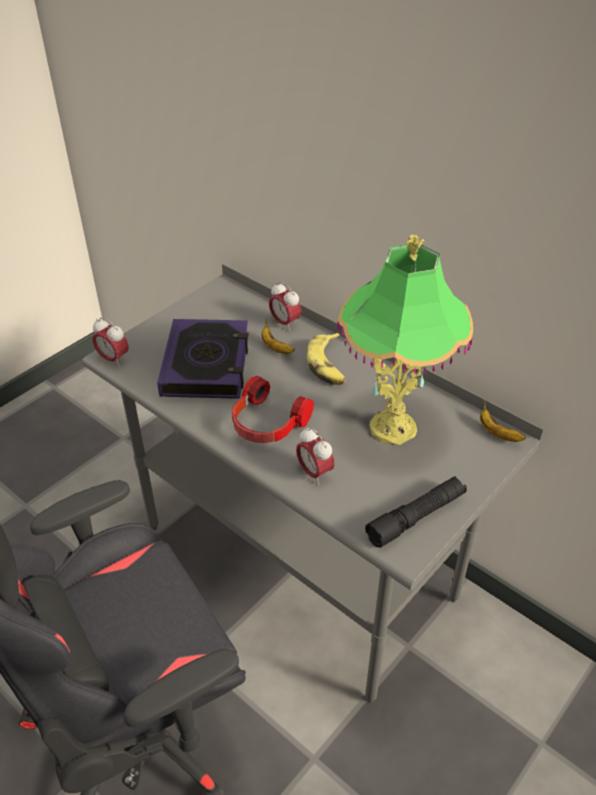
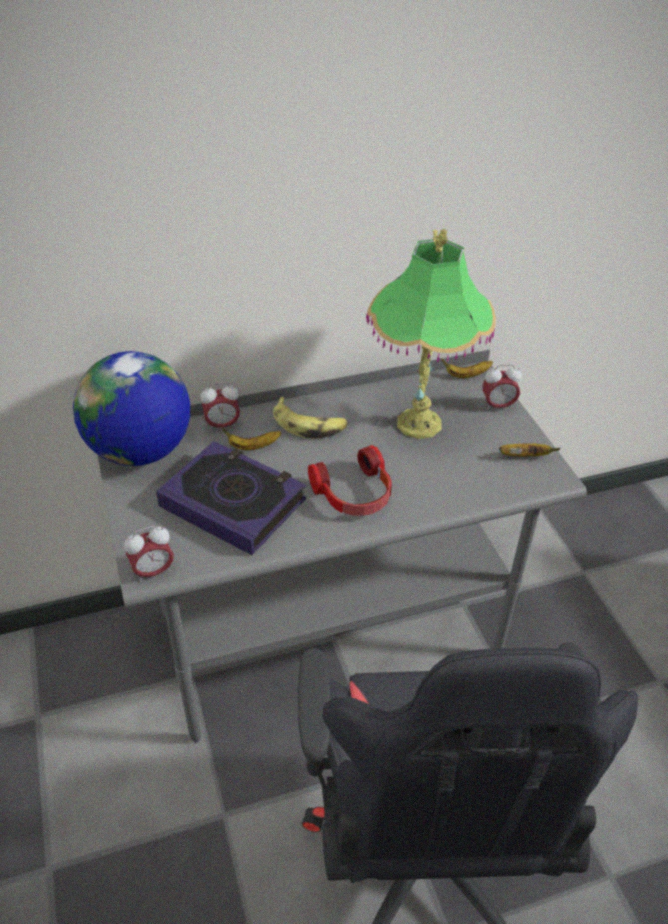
camera: 60 degrees left, 0 degrees up
alarm clock [296,427,335,485] -> alarm clock moved to [482,364,522,411]
black flashlight [365,476,467,548] -> banana [499,443,561,456]
none -> globe [73,351,190,466]

